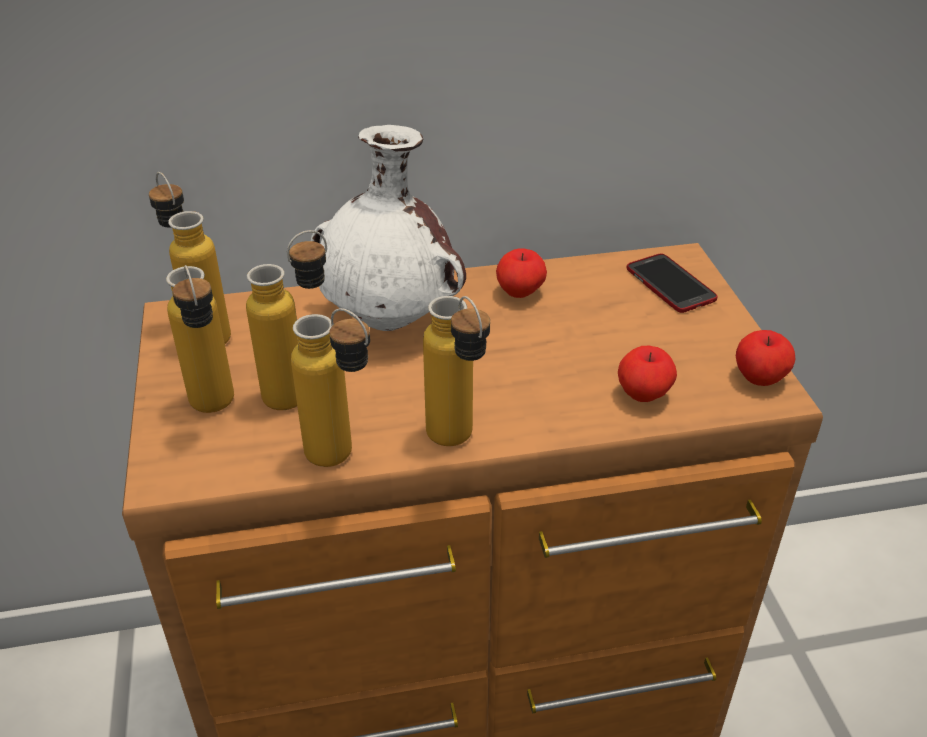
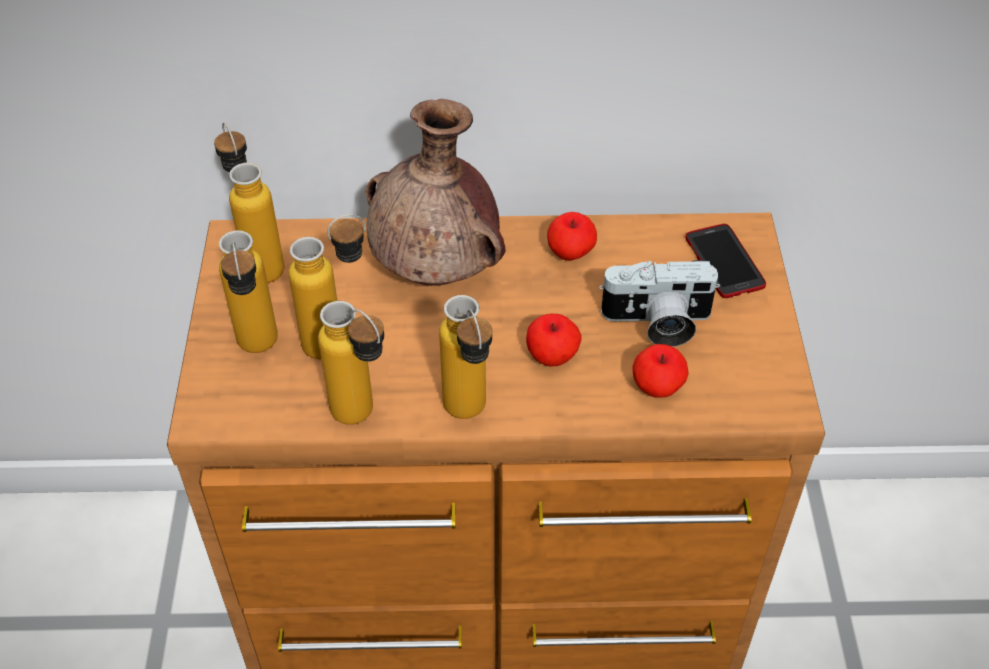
camera: 10 degrees right, 10 degrees up
white vase [311,125,466,331] -> brown vase [366,99,506,286]
apple [736,330,796,386] -> apple moved to [526,314,582,366]
none -> camera [599,260,720,347]

